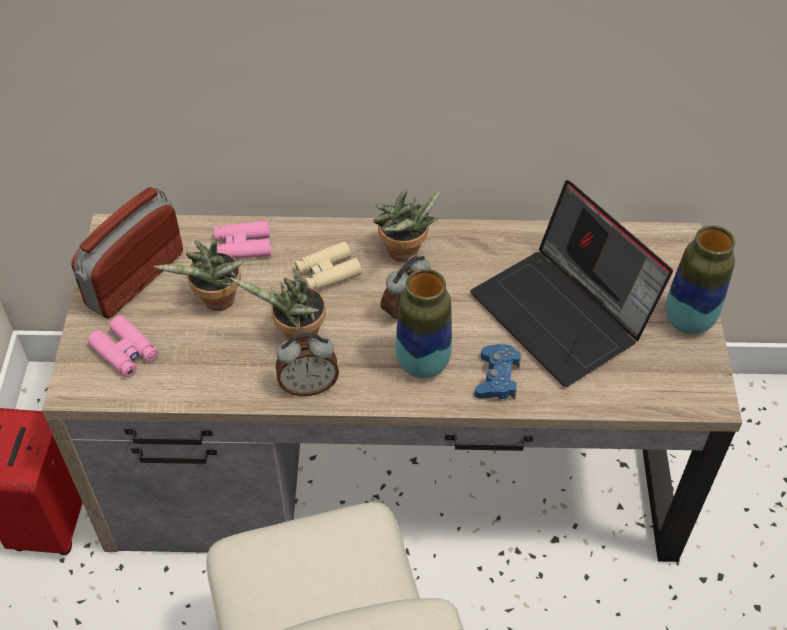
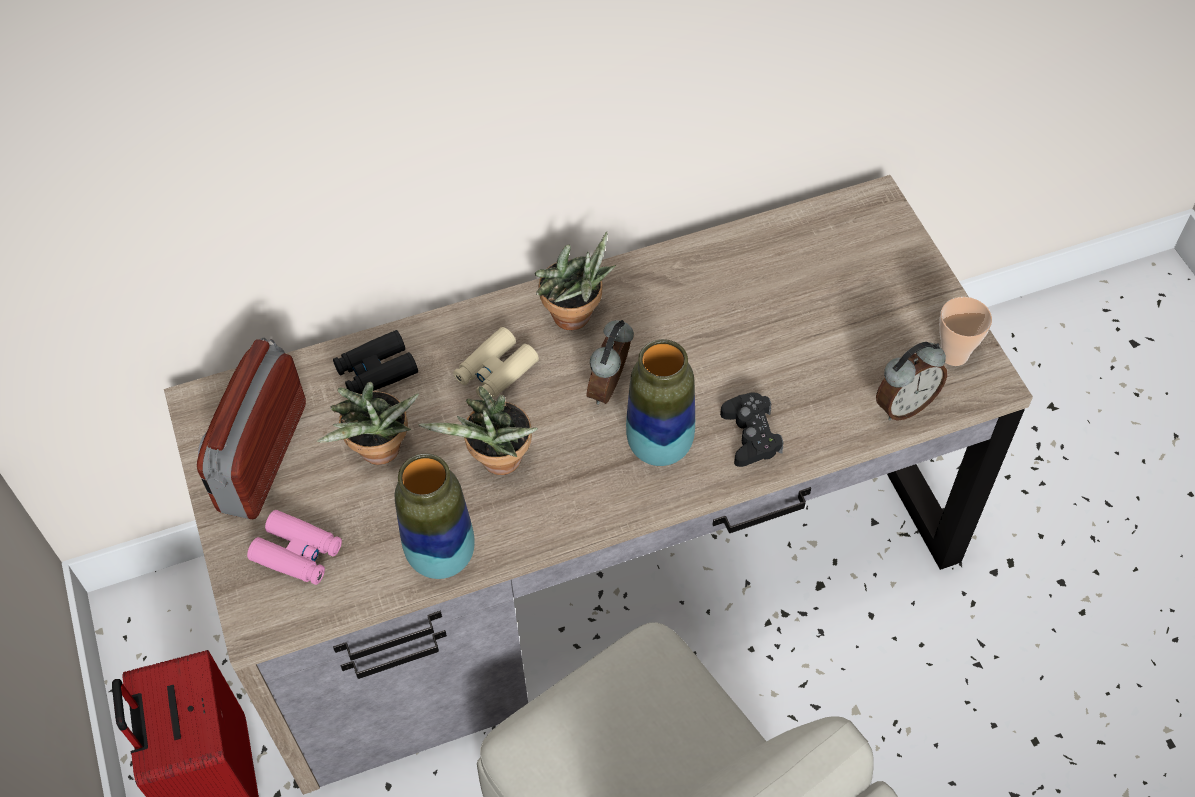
camera: 20 degrees left, 5 degrees up
pink binoculars [214,221,271,258] -> black binoculars [333,330,418,394]
alarm clock [276,333,339,396] -> alarm clock moved to [876,342,947,421]
laptop [470,180,673,387] -> none
blue game controller [474,344,521,399] -> black game controller [720,392,784,467]
vase [665,225,735,334] -> vase moved to [395,454,475,579]
none -> cup [939,297,992,366]

